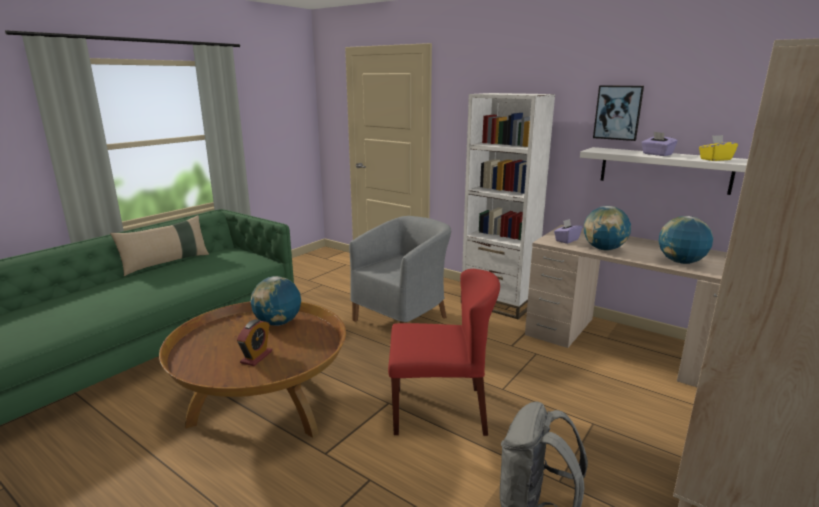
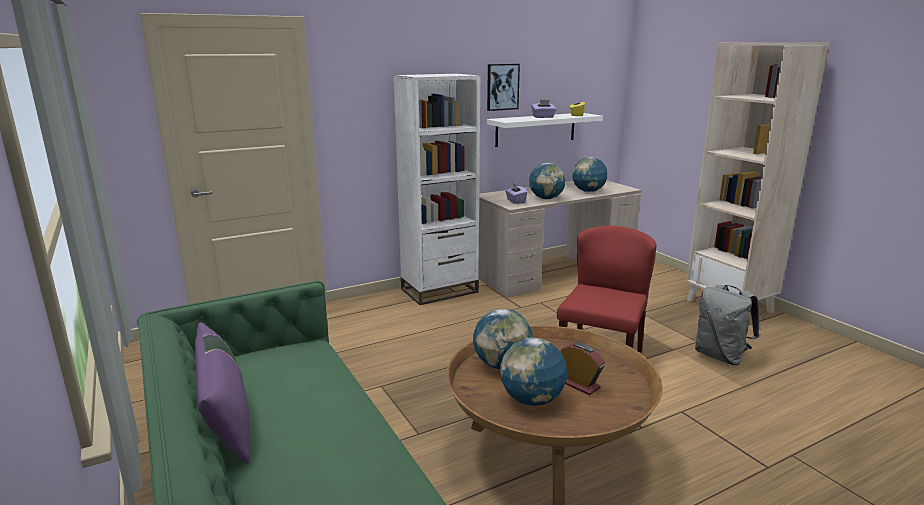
camera: 65 degrees left, 0 degrees up
beige pillow [110,215,209,276] -> purple pillow [195,322,250,464]
grey armchair [349,216,451,323] -> none
none -> globe [500,338,567,406]

